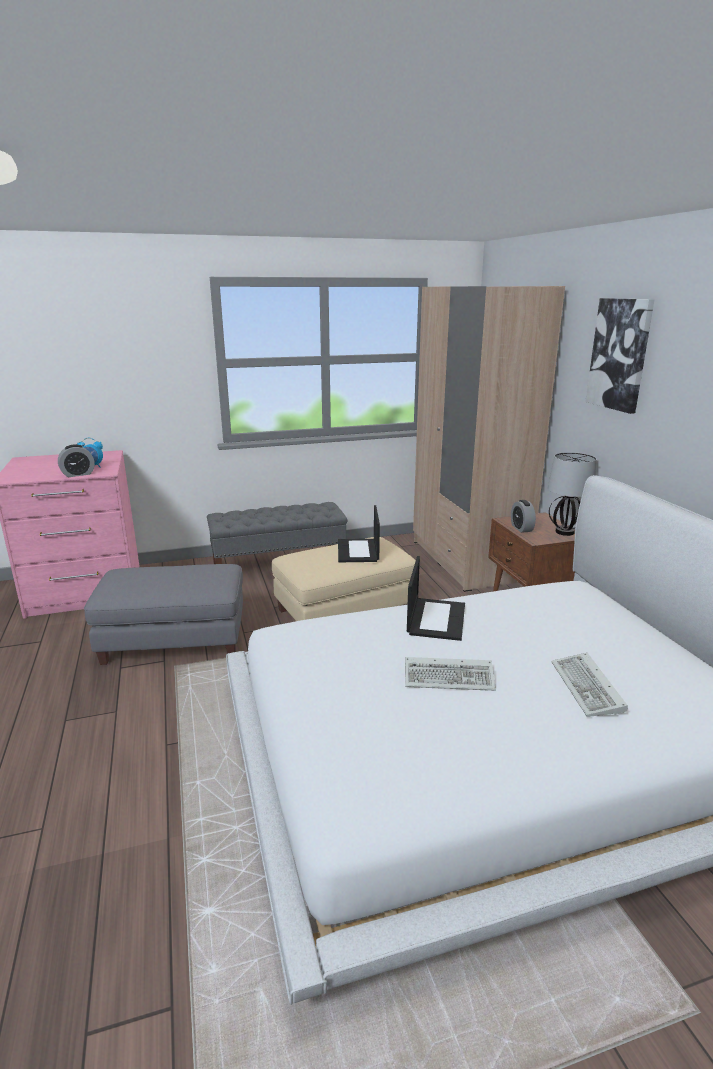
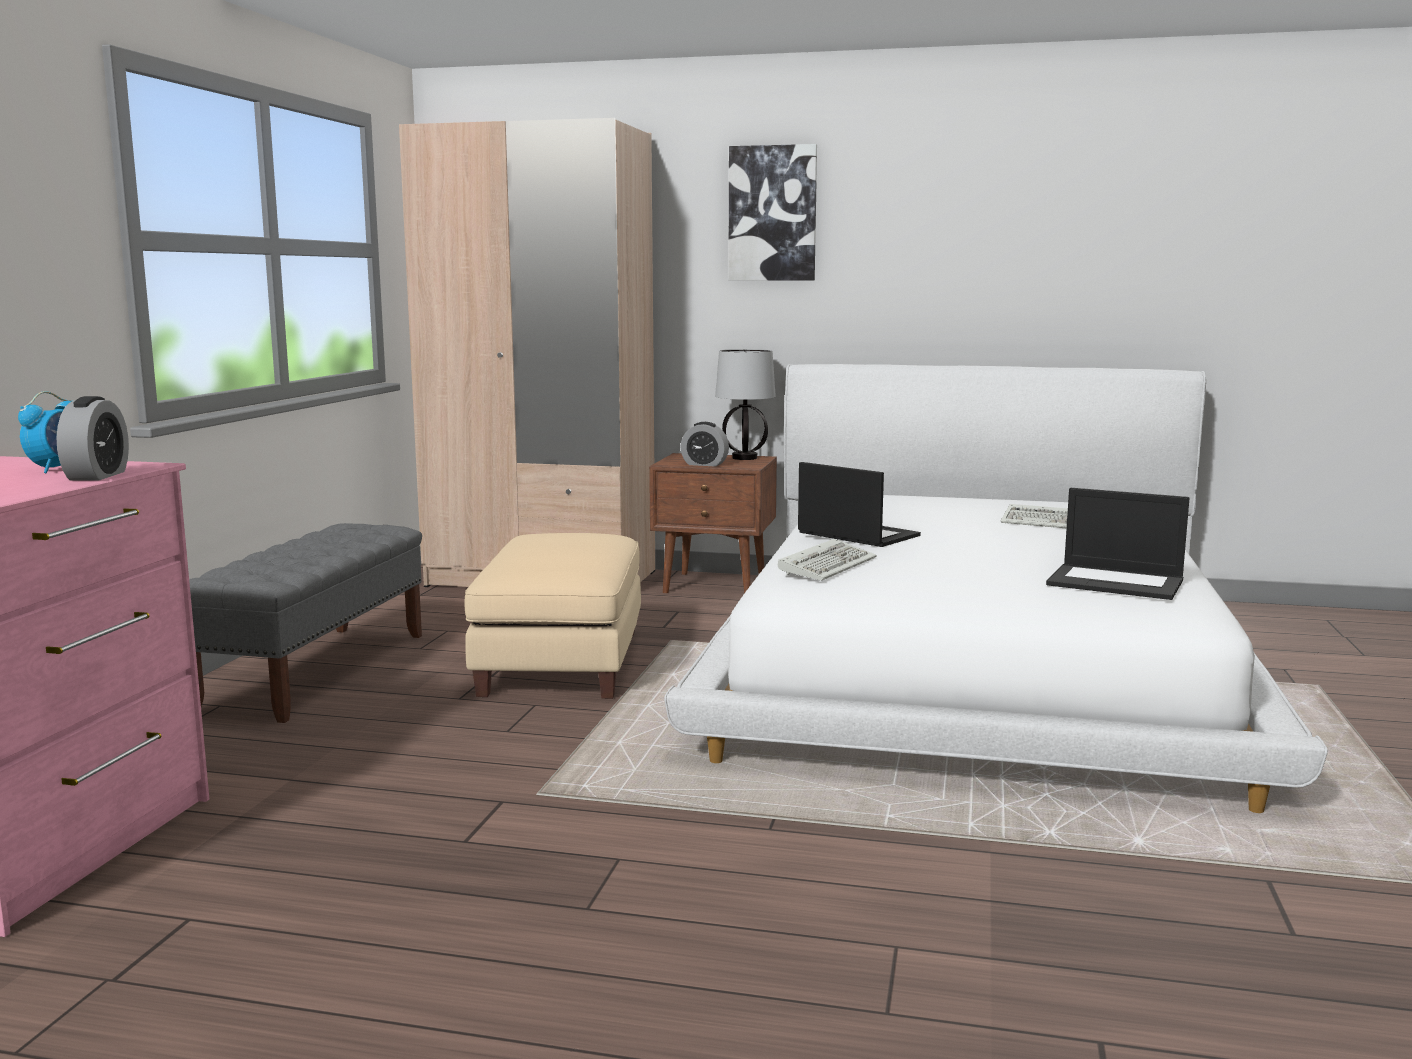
camera: 60 degrees left, 10 degrees down
grey ottoman [84,564,243,665] -> none
laptop [338,505,380,562] -> laptop moved to [1046,488,1189,600]
keyboard [405,657,496,691] -> keyboard moved to [778,539,877,581]

